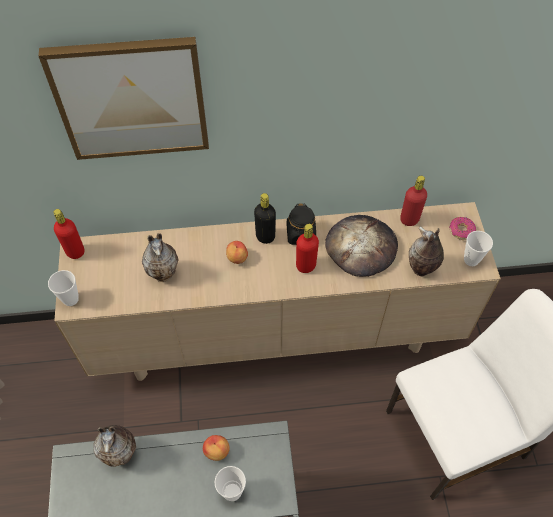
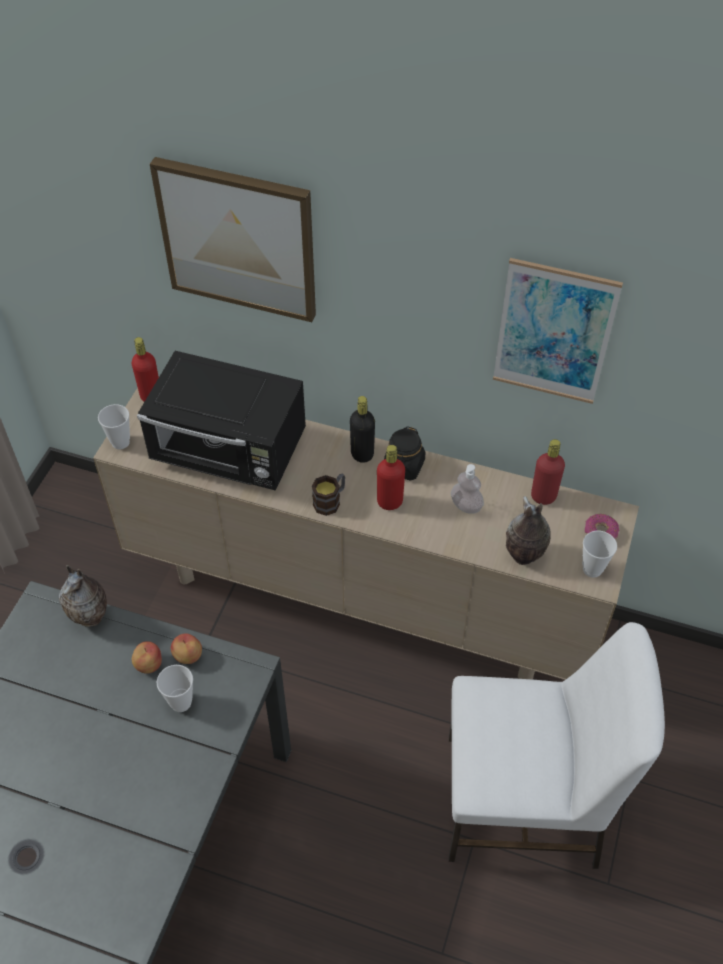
camera: 25 degrees right, 5 degrees down
vase [142,233,178,282] -> black microwave [137,351,306,490]
apple [226,241,248,264] -> apple moved to [132,641,162,674]
bread [325,215,398,277] -> soap dispenser [451,464,484,514]
none -> mug [312,474,345,516]
none -> picture [493,258,623,404]

